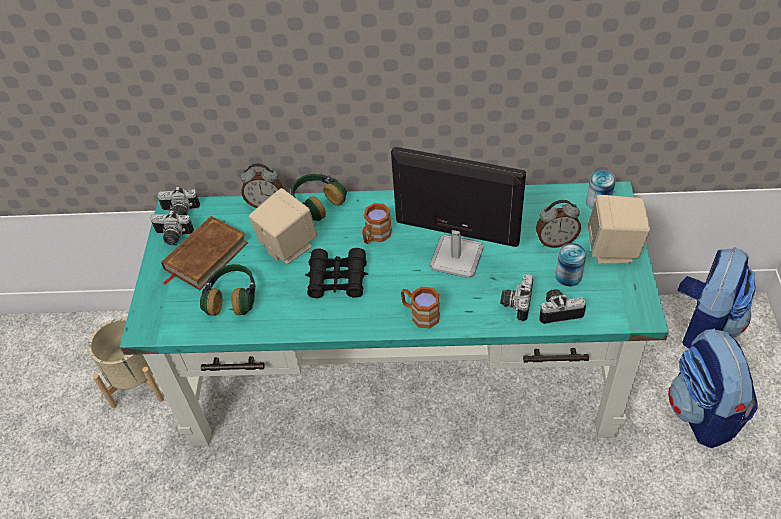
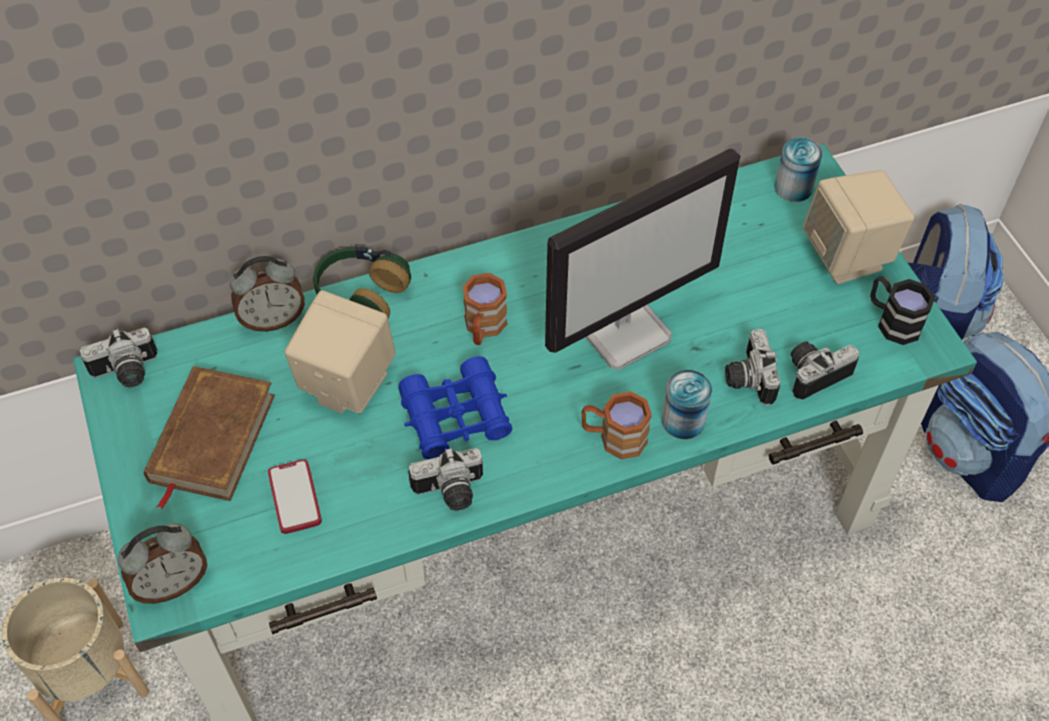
camera: 25 degrees left, 5 degrees up
camera [150,210,194,245] -> camera moved to [408,448,483,511]
headphones [200,264,255,316] -> phone [268,459,322,534]
black binoculars [305,248,368,298] -> blue binoculars [398,356,512,459]
monitor [391,147,526,278] -> monitor turned 150 degrees clockwise [545,149,740,370]
alarm clock [536,200,581,248] -> alarm clock moved to [118,523,207,604]
can [555,243,586,286] -> can moved to [662,370,712,439]
none -> black mug [870,276,935,345]

